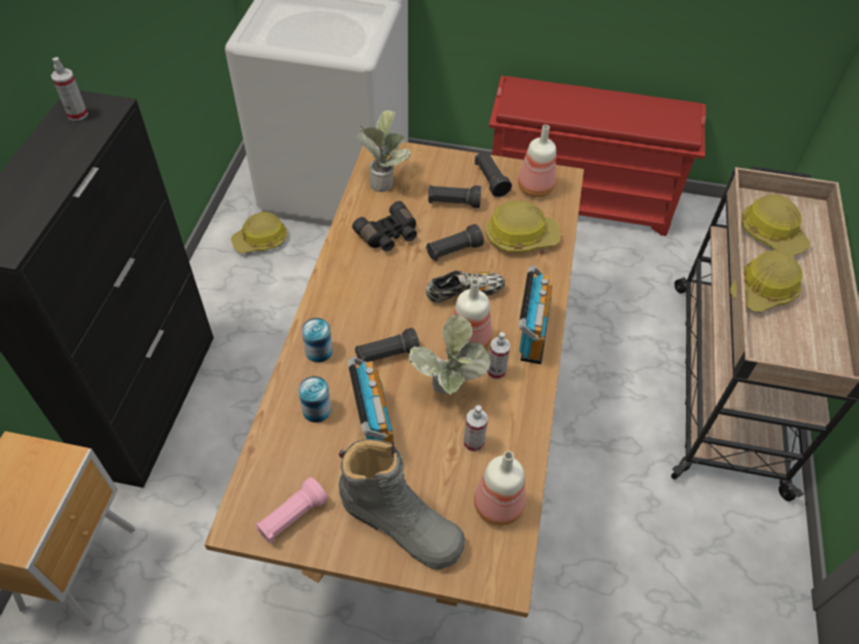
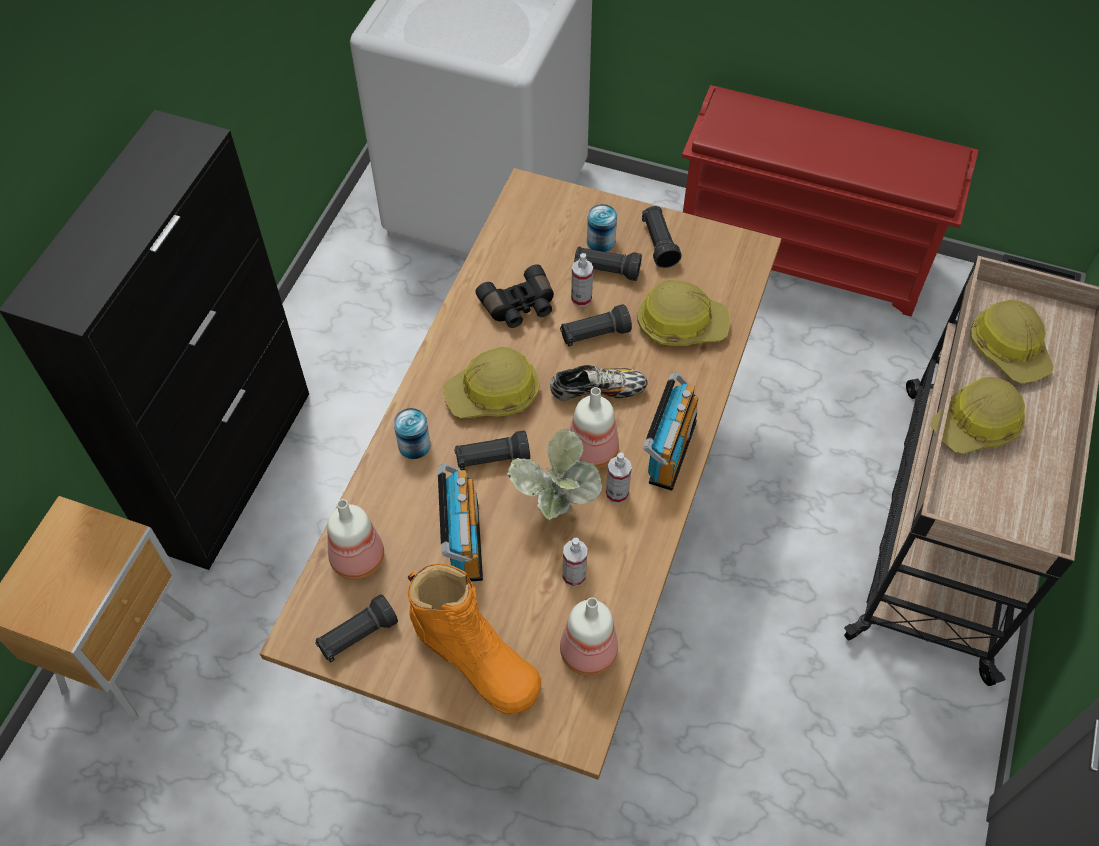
camera: 10 degrees right, 5 degrees up
spray bottle [51,57,88,121] -> spray bottle moved to [571,253,593,307]
hard hat [231,212,287,253] -> hard hat moved to [443,347,540,418]
pink flashlight [256,477,328,544] -> black flashlight [315,594,398,663]
can [298,376,332,423] -> can moved to [587,204,617,252]
grey boot [339,439,465,570] -> orange boot [408,564,542,715]
potted plant [356,110,410,192] -> none
bottle [518,125,556,197] -> bottle moved to [327,499,384,580]

